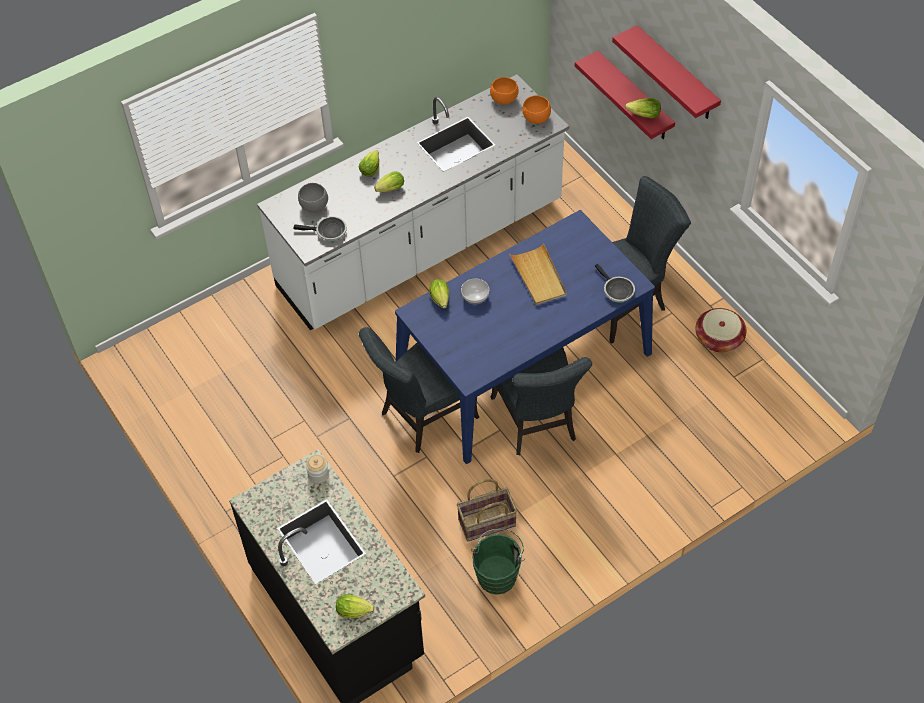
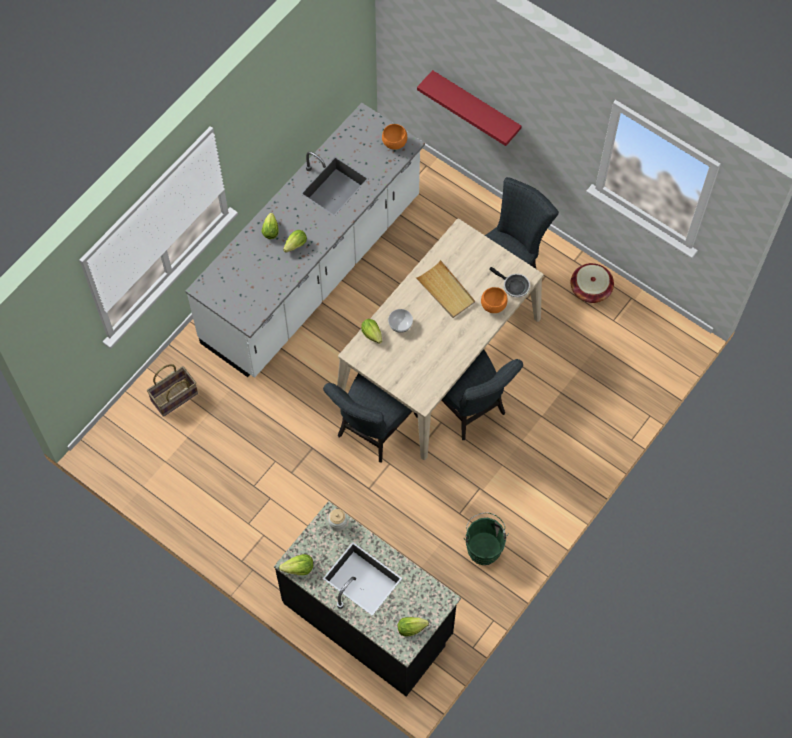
camera: 20 degrees left, 10 degrees up
frying pan [294,216,347,241] -> none
grey bowl [298,183,328,213] -> none
blue dining table [395,210,655,464] -> beige dining table [337,219,544,460]
basket [457,479,517,542] -> basket moved to [147,364,198,417]
orange bowl [490,77,518,104] -> orange bowl moved to [481,287,508,313]
red shelf [612,25,721,119] -> none
lettuce [625,98,661,118] -> lettuce moved to [279,554,313,575]

